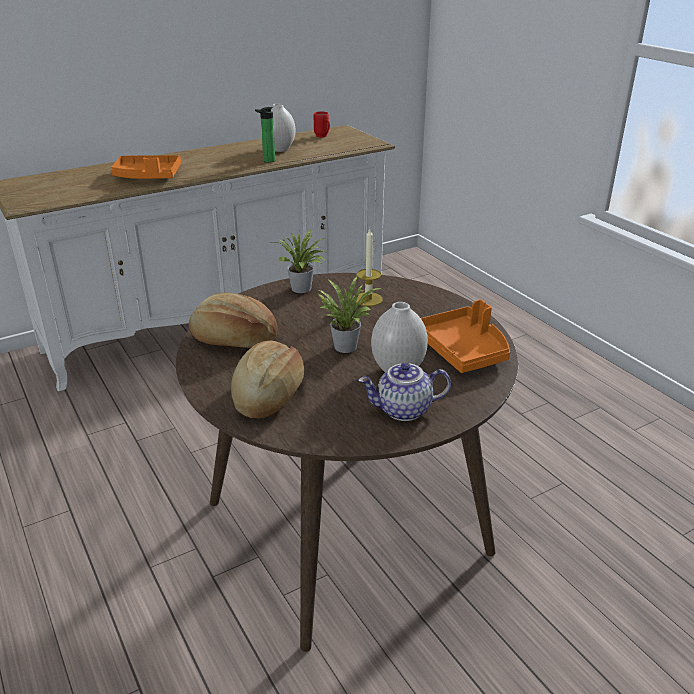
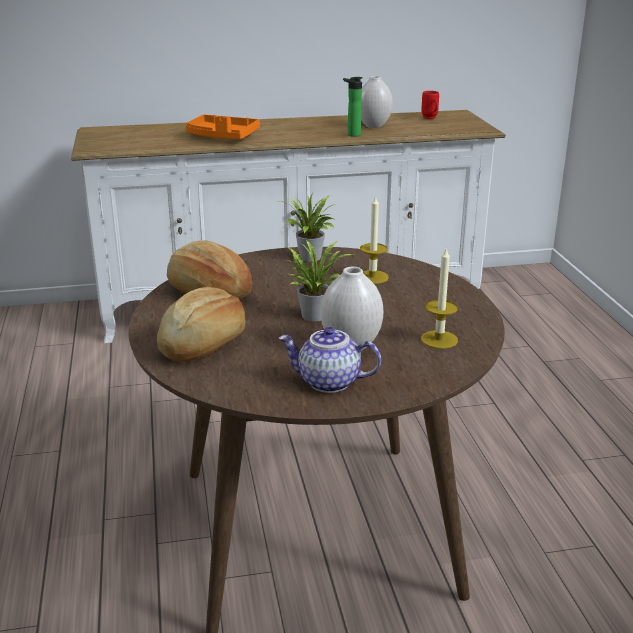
camera: 20 degrees right, 5 degrees down
orange tray [421,299,510,373] -> candle [421,249,458,349]

